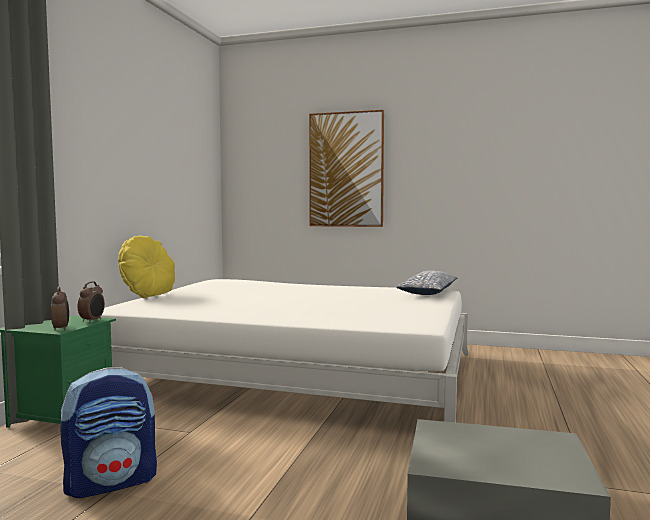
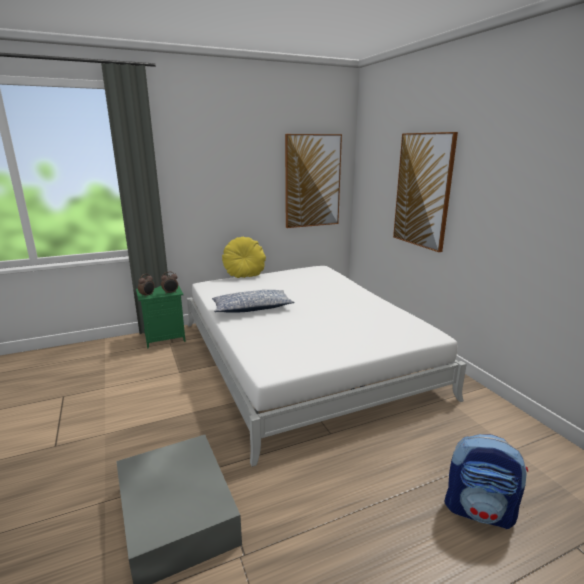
camera: 50 degrees right, 15 degrees up
backpack [60,367,157,498] -> backpack moved to [445,434,528,529]
pillow [396,271,457,295] -> pillow moved to [212,290,295,313]
none -> picture [285,134,342,228]

